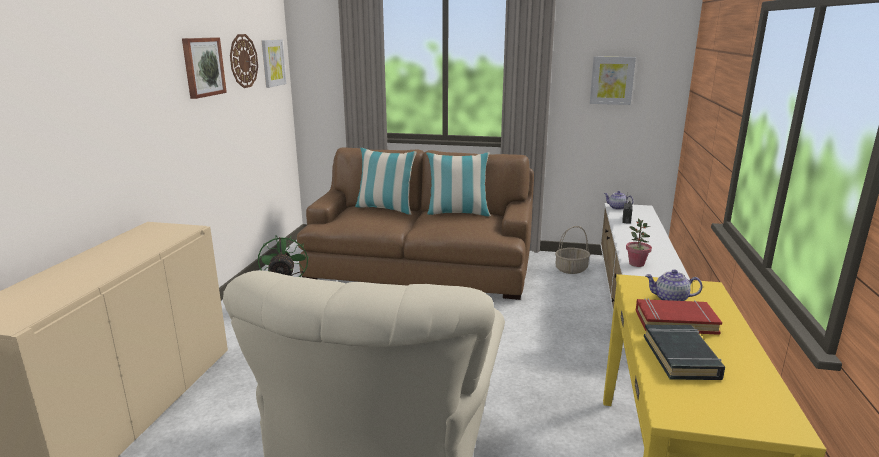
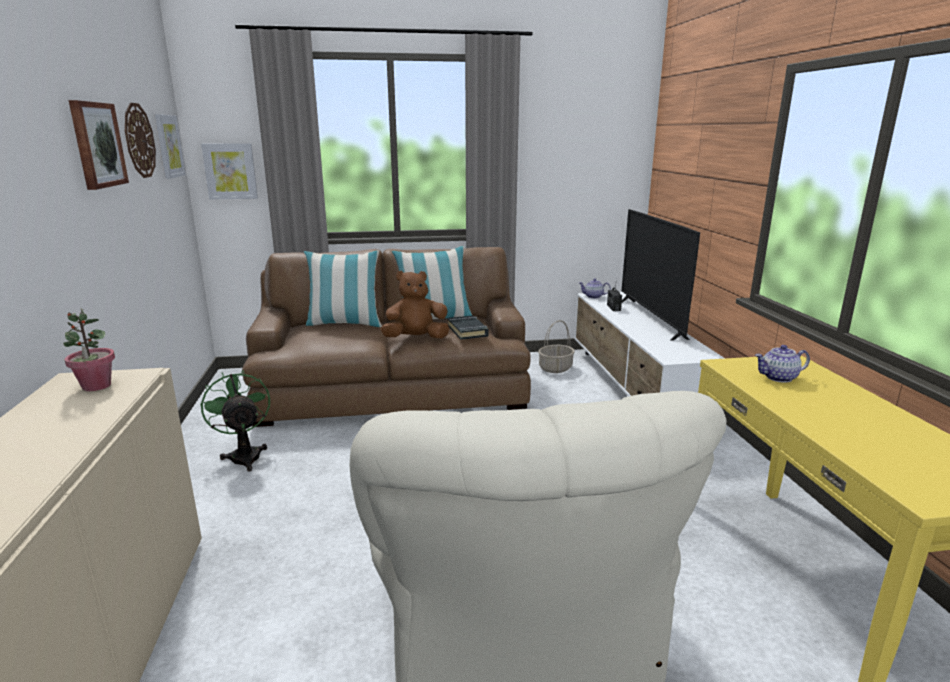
camera: 20 degrees left, 0 degrees up
picture [590,57,636,105] -> picture moved to [201,143,258,199]
potted plant [626,219,652,267] -> potted plant moved to [63,309,115,391]
red book [636,298,722,335] -> none
black book [644,325,725,380] -> black book moved to [448,316,489,339]
none -> brown plush toy [380,271,449,338]
none -> television [621,209,700,341]

